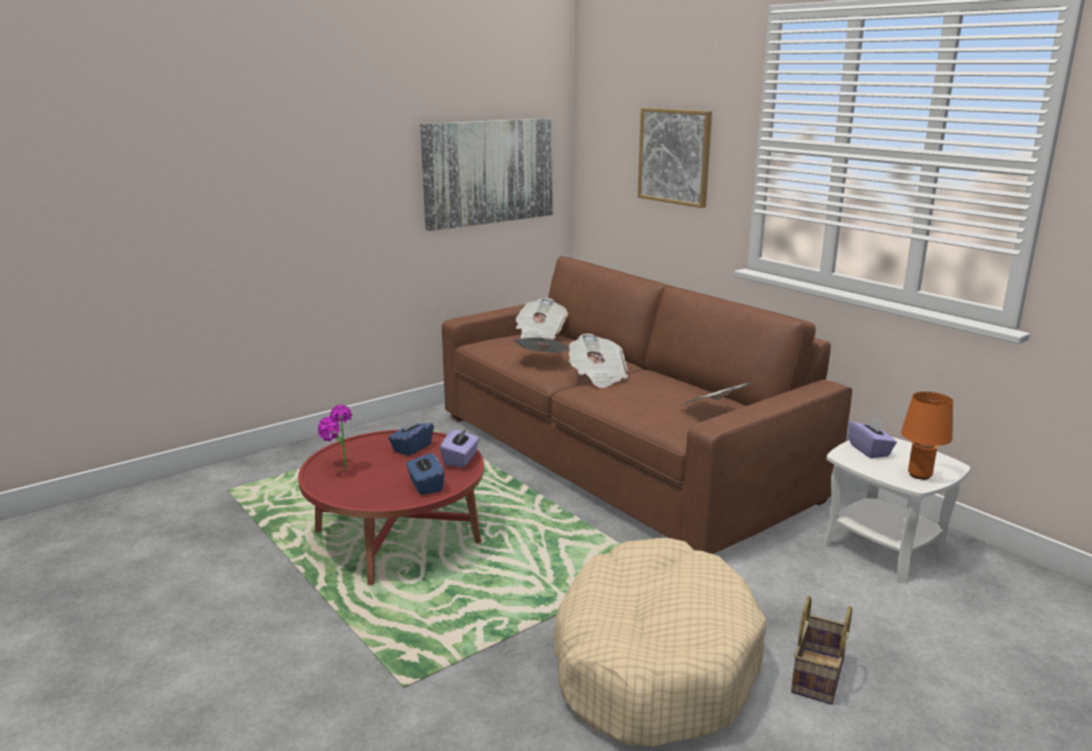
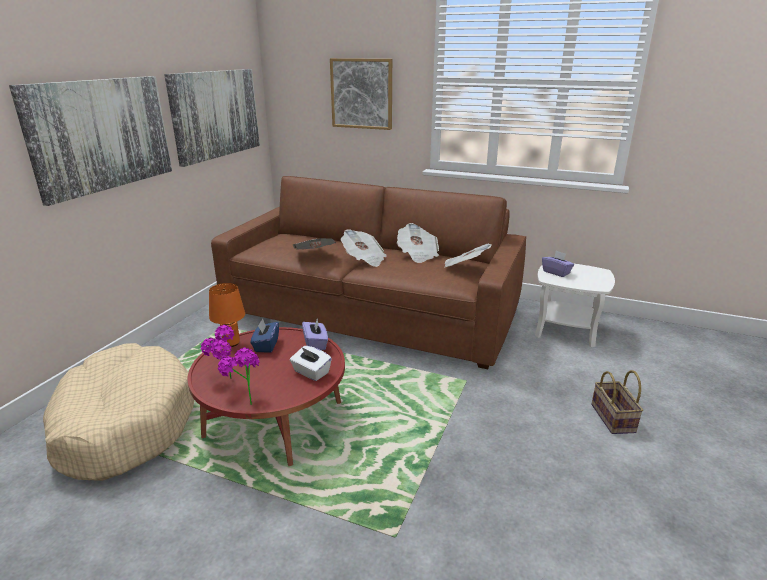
camera: 30 degrees left, 5 degrees up
blue tissue box [406,453,444,495] -> white tissue box [290,346,332,381]
newspaper [515,298,568,340] -> newspaper moved to [397,223,439,263]
beige dog bed [554,538,767,747] -> beige dog bed moved to [43,343,194,481]
orange table lamp [901,392,953,480] -> orange table lamp moved to [209,283,245,347]
none -> picture [9,76,172,206]
none -> potted plant [218,347,260,405]

